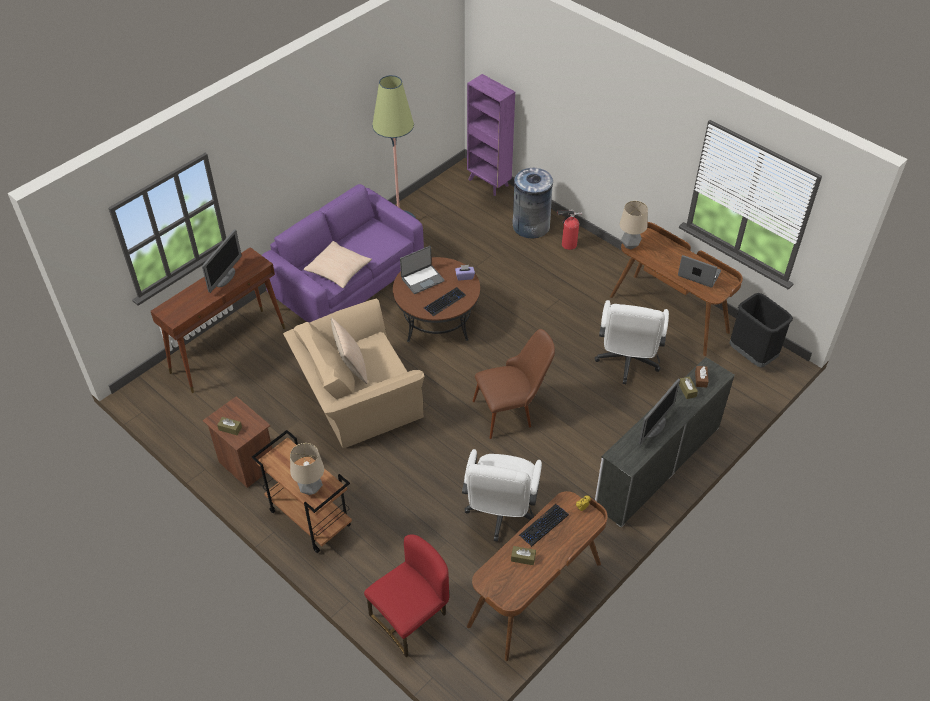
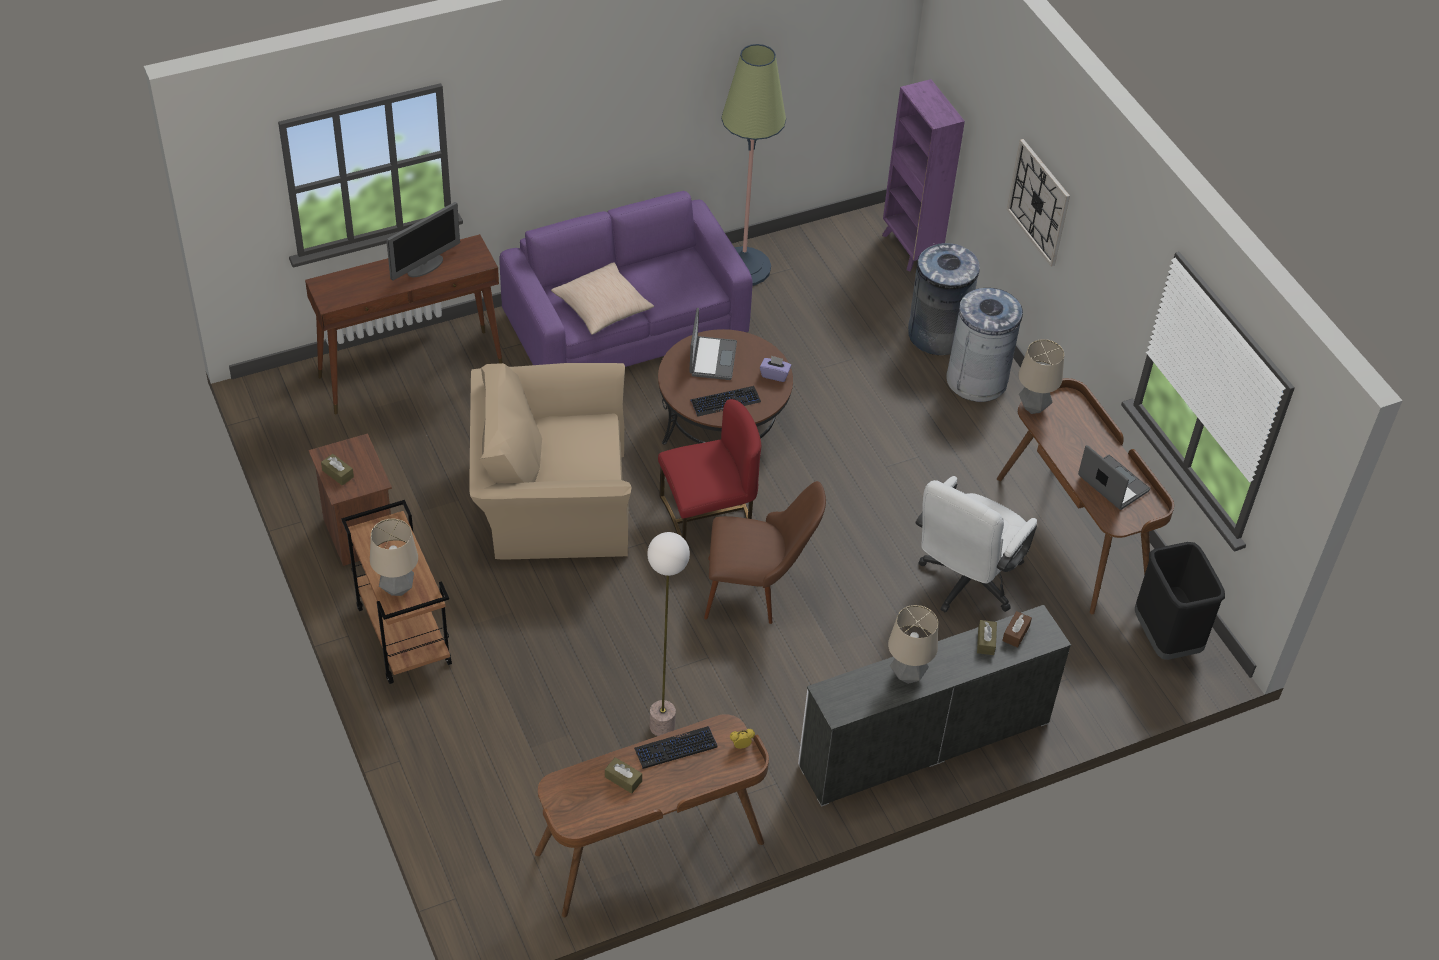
camera: 20 degrees right, 0 degrees up
beige pillow [331,318,368,384] -> none
red chair [364,534,449,657] -> red chair moved to [658,399,761,541]
laptop [400,246,445,294] -> laptop turned 75 degrees counterclockwise [689,308,737,380]
white office chair [462,449,542,542] -> floor lamp [647,532,690,736]
fire extinguisher [557,209,582,250] -> grey trash can [946,288,1023,402]
monitor [639,379,680,445] -> table lamp [888,605,938,684]
none -> wall clock [1007,139,1070,267]

